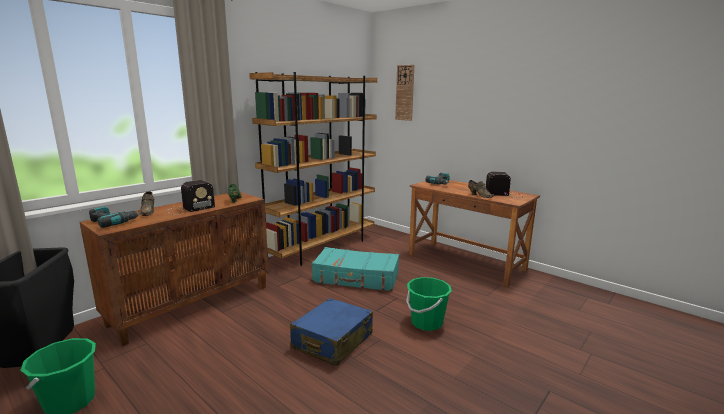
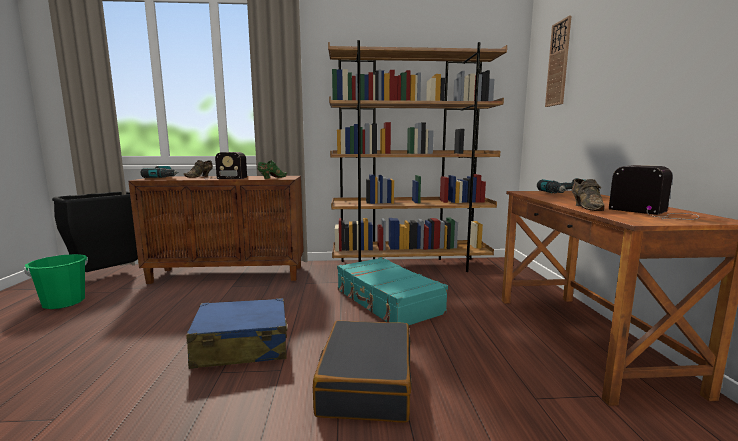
camera: 45 degrees right, 5 degrees down
green bucket [406,277,452,331] -> black suitcase [313,321,412,423]

